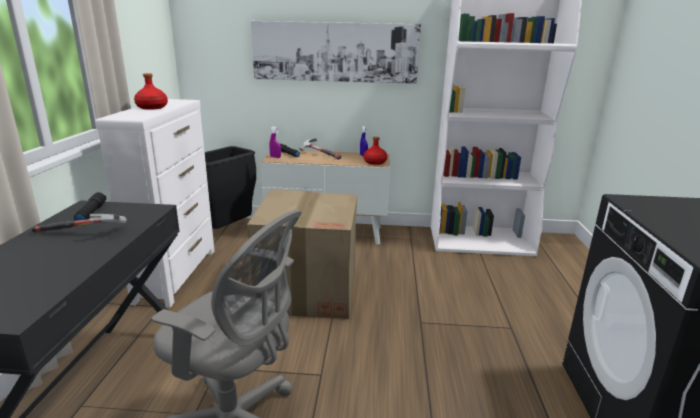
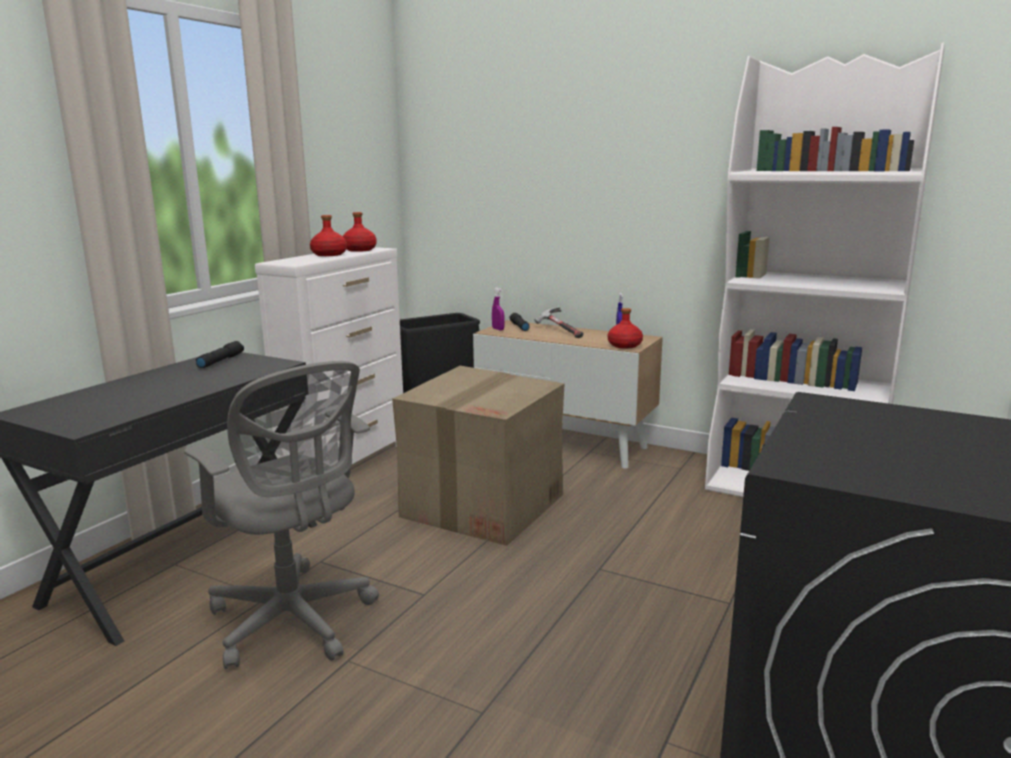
camera: 25 degrees right, 5 degrees down
hammer [32,214,127,232] -> none
picture [251,21,421,84] -> none
none -> red bottle [343,212,377,252]

